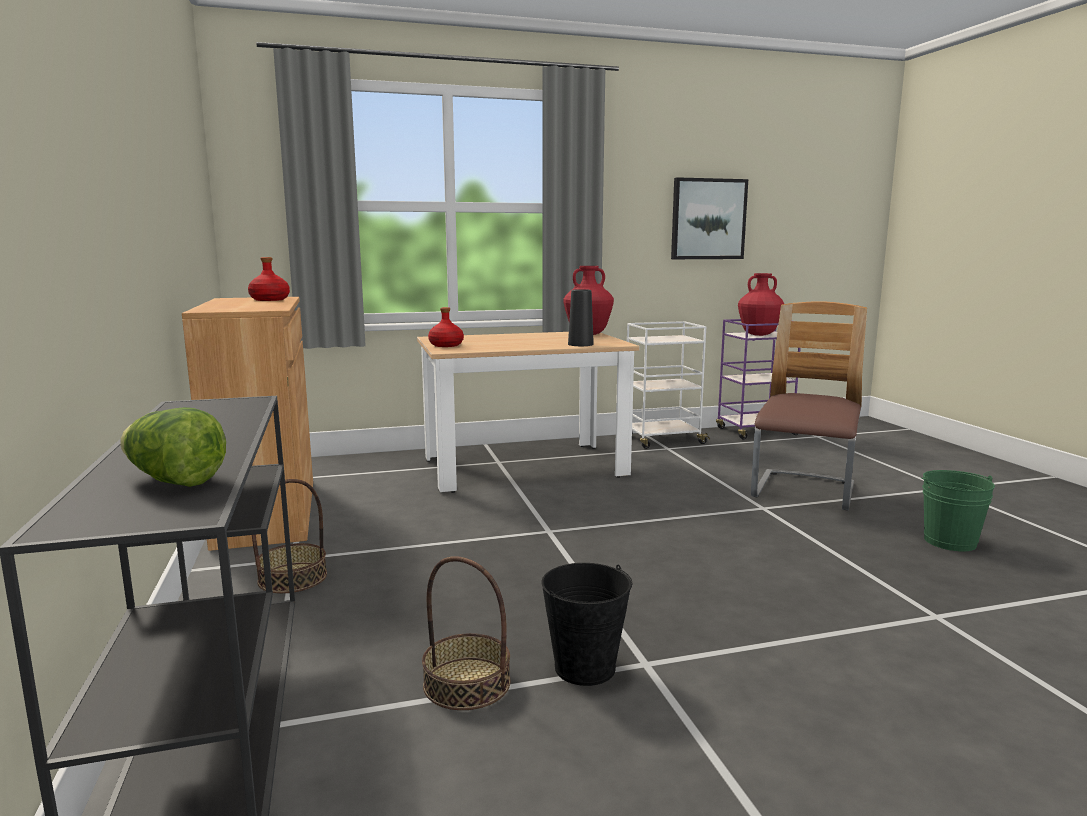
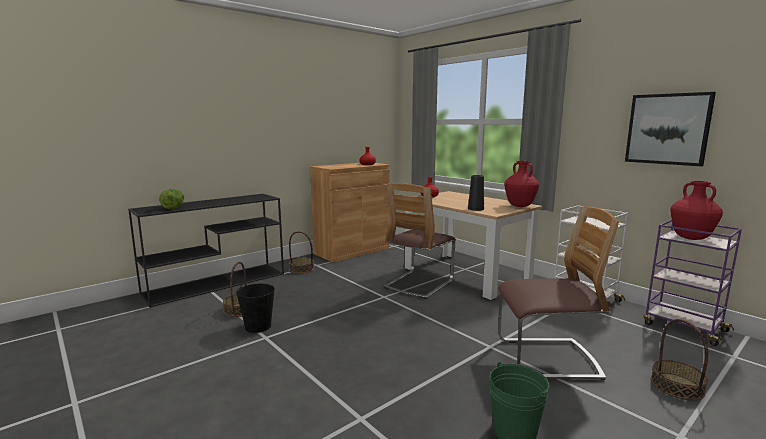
camera: 65 degrees right, 0 degrees up
none -> chair [383,183,456,299]
none -> basket [651,319,708,400]

